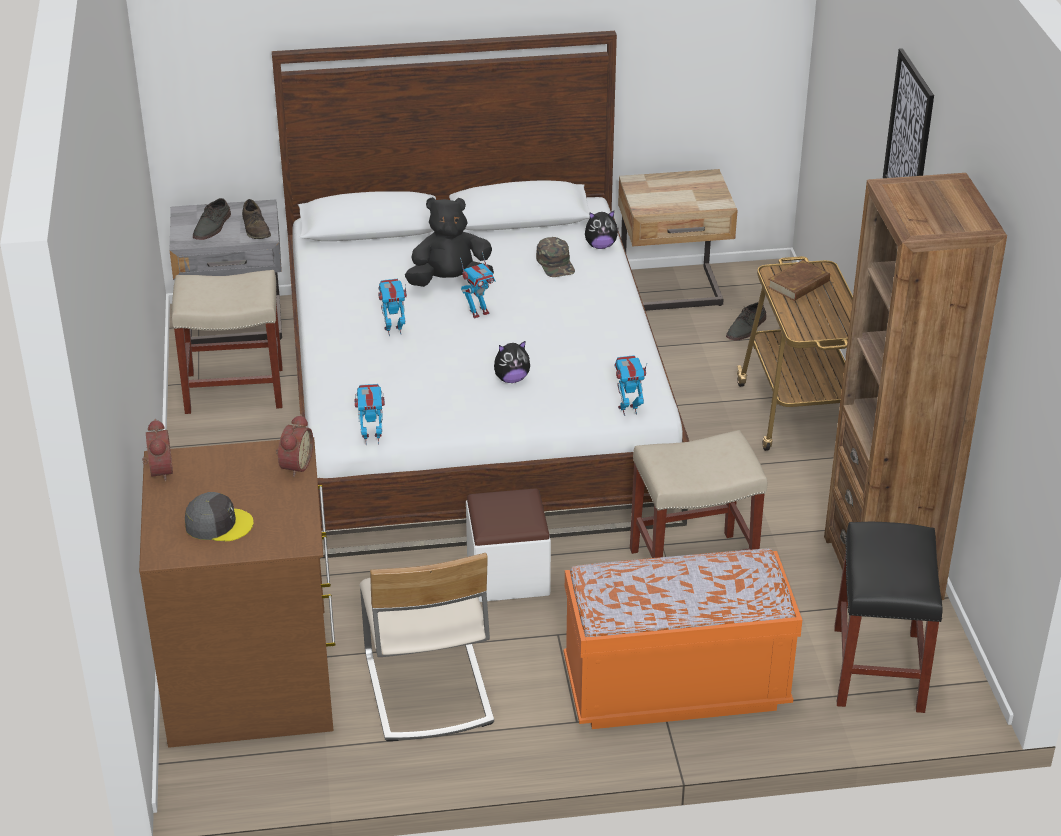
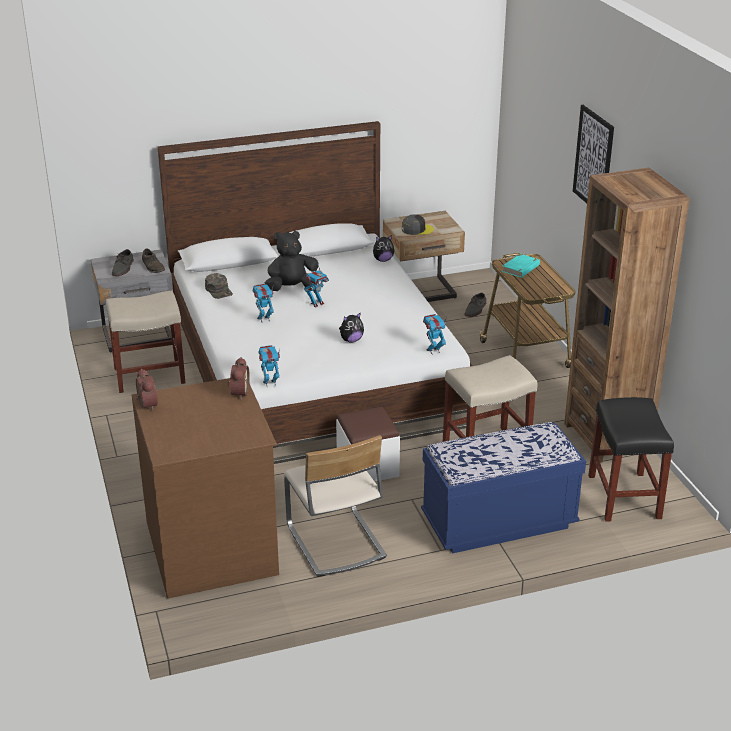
camera: 10 degrees left, 5 degrees down
grey cap [185,492,254,541] -> grey cap moved to [402,214,434,235]
green cap [536,237,575,277] -> green cap moved to [205,273,233,299]
orange bench [564,549,802,729] -> blue bench [421,422,586,553]
brown book [768,260,830,301] -> turquoise book [502,254,540,278]

